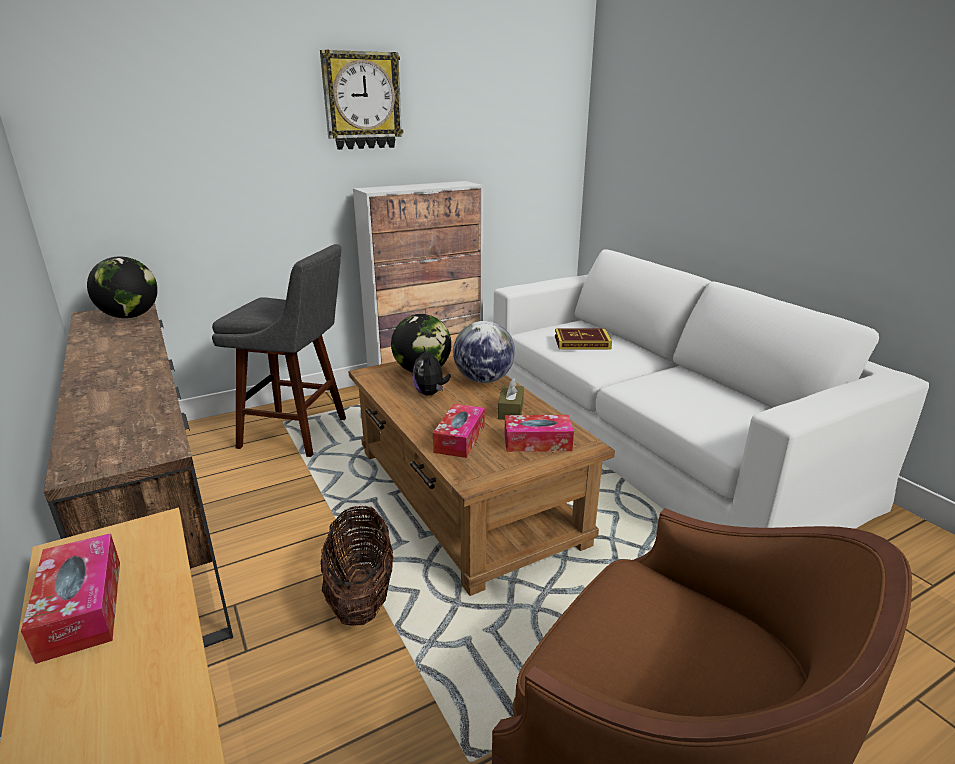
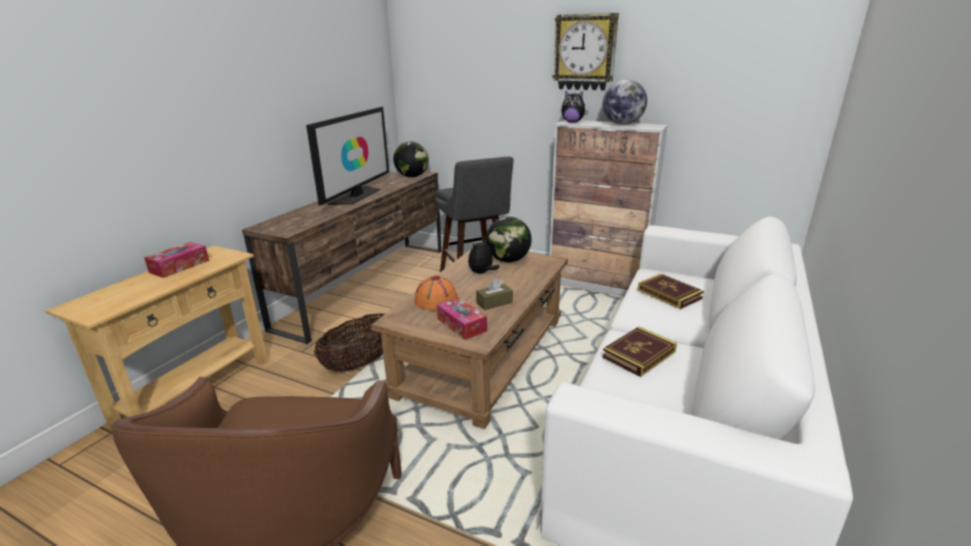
camera: 55 degrees right, 0 degrees up
tissue box [433,404,485,458] -> orange hat [414,276,458,311]
globe [453,321,515,383] -> globe moved to [603,79,647,125]
none -> television [306,107,389,206]
none -> plush toy [561,91,588,123]
none -> book [602,326,677,377]

